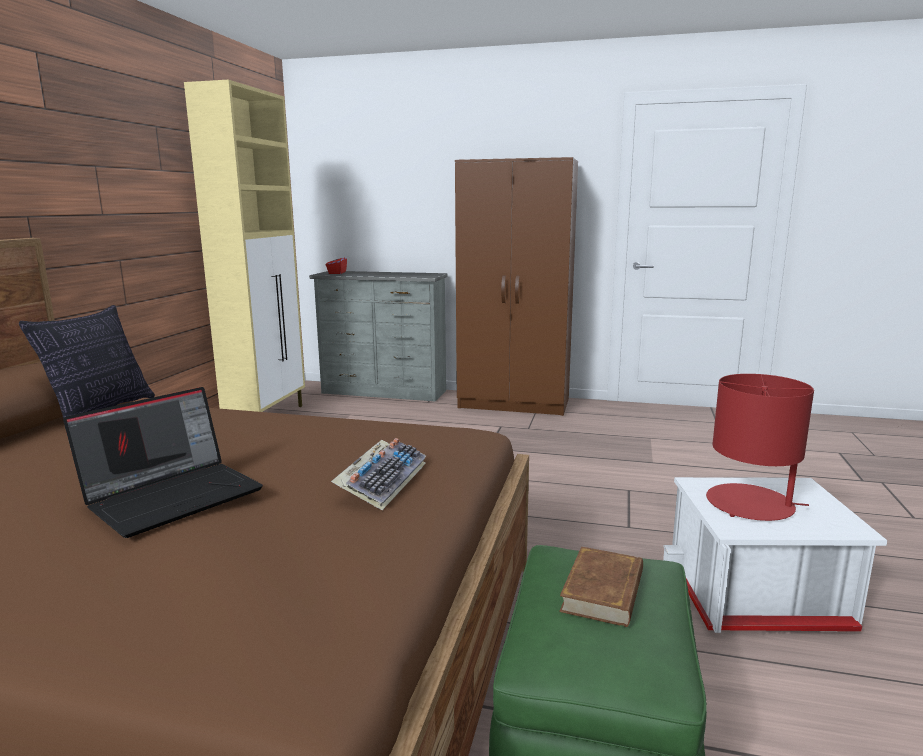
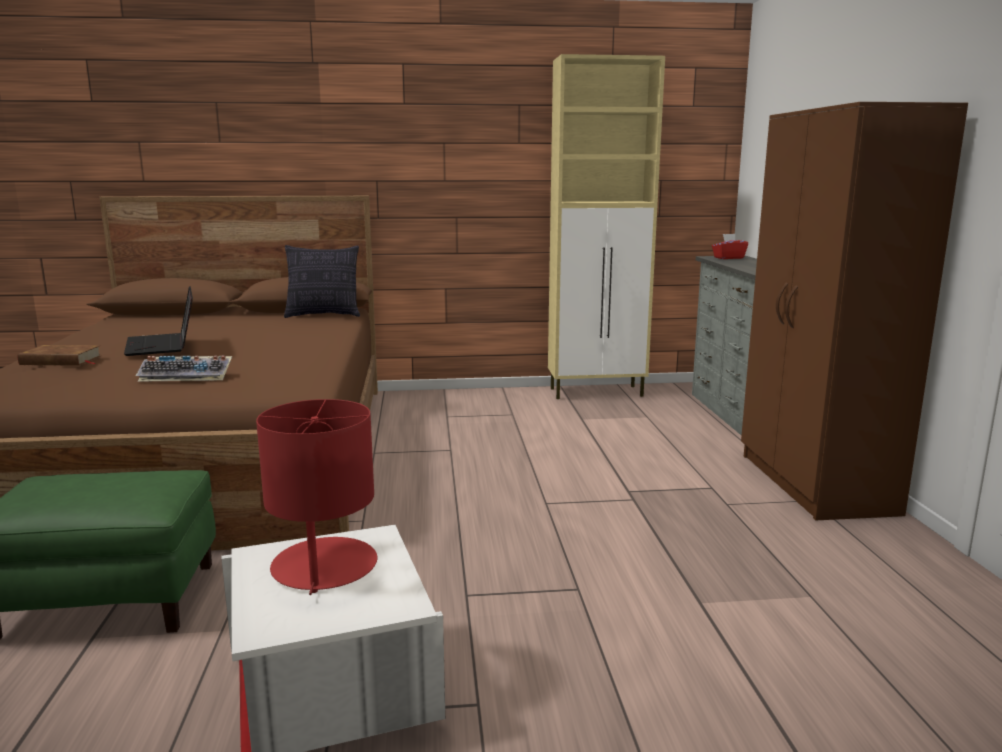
camera: 70 degrees right, 0 degrees up
laptop [63,387,263,538] -> laptop turned 45 degrees clockwise [124,286,193,356]
brown book [559,547,643,627] -> brown book moved to [17,345,101,366]

